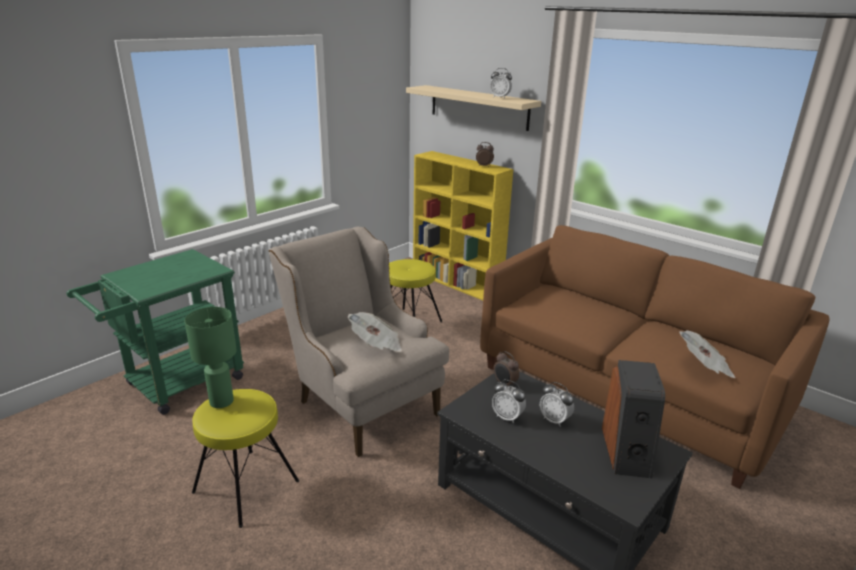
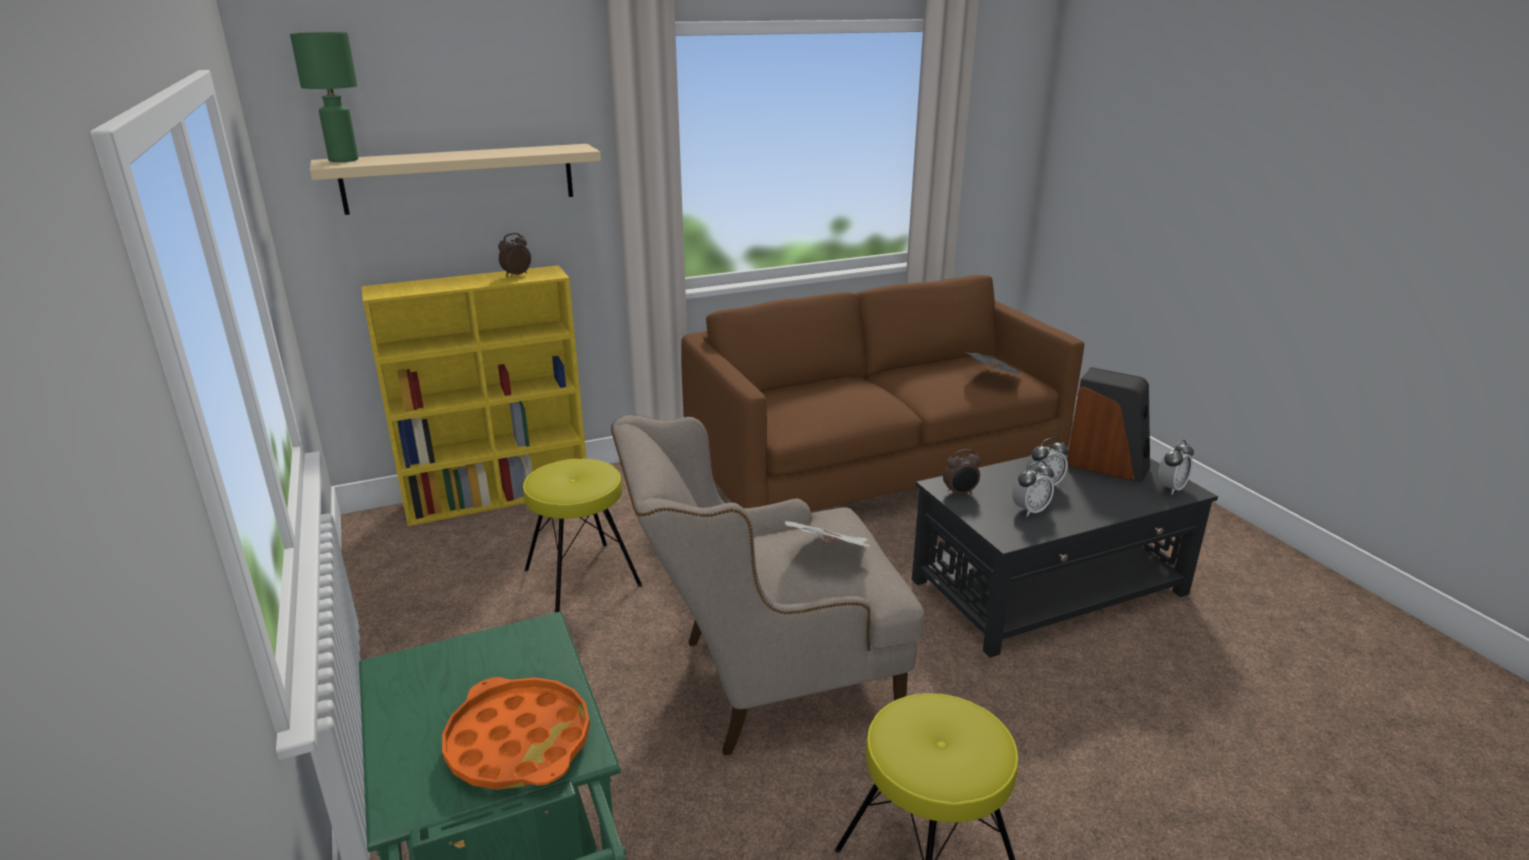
camera: 65 degrees left, 0 degrees up
green table lamp [184,307,236,408] -> green table lamp moved to [290,32,358,162]
alarm clock [490,68,512,98] -> alarm clock moved to [1157,440,1194,495]
none -> orange tray [442,677,590,790]

